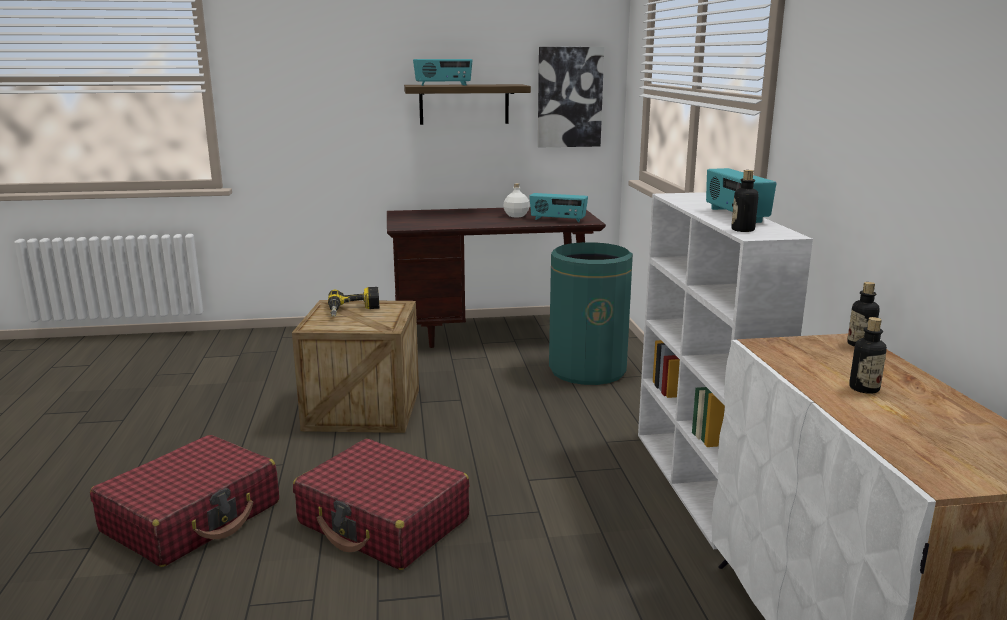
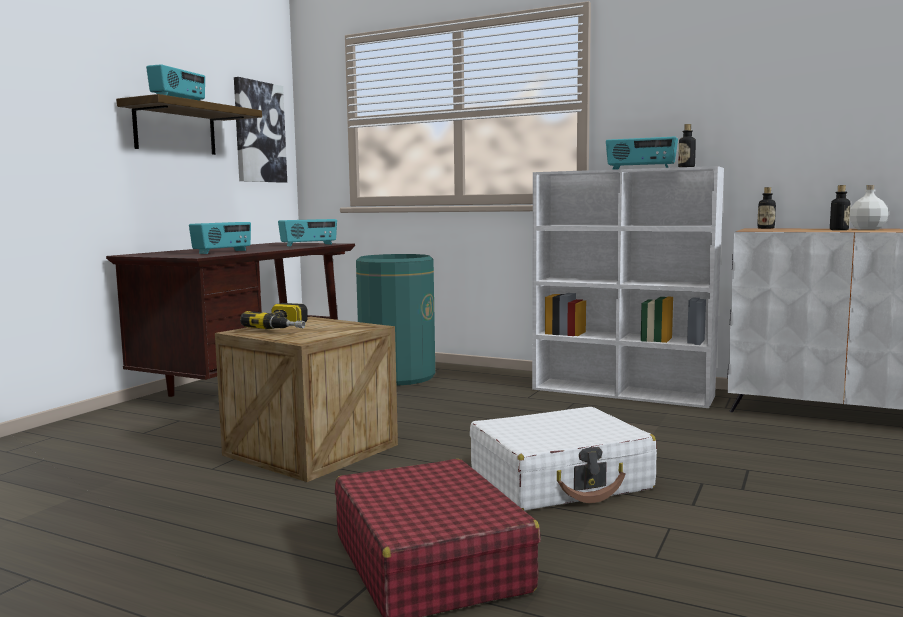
camera: 55 degrees left, 10 degrees down
red suitcase [293,439,469,570] -> white suitcase [470,407,657,511]
white bottle [503,183,530,217] -> white bottle moved to [850,185,888,230]
none -> radio [189,222,251,254]

